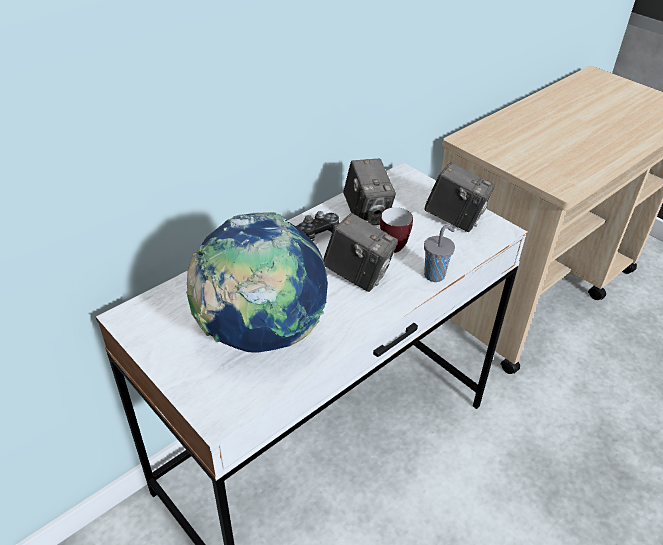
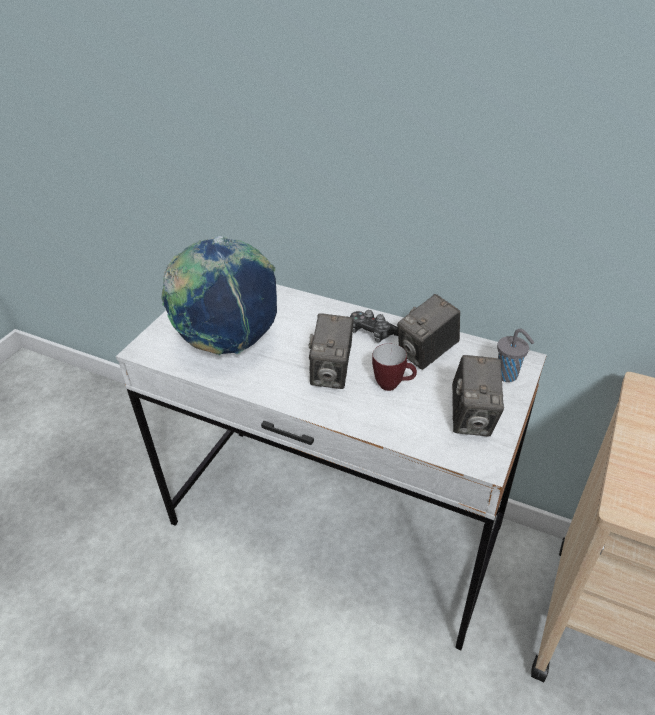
camera: 70 degrees right, 0 degrees up
grey cup [424,225,455,282] -> grey cup moved to [497,329,534,382]

